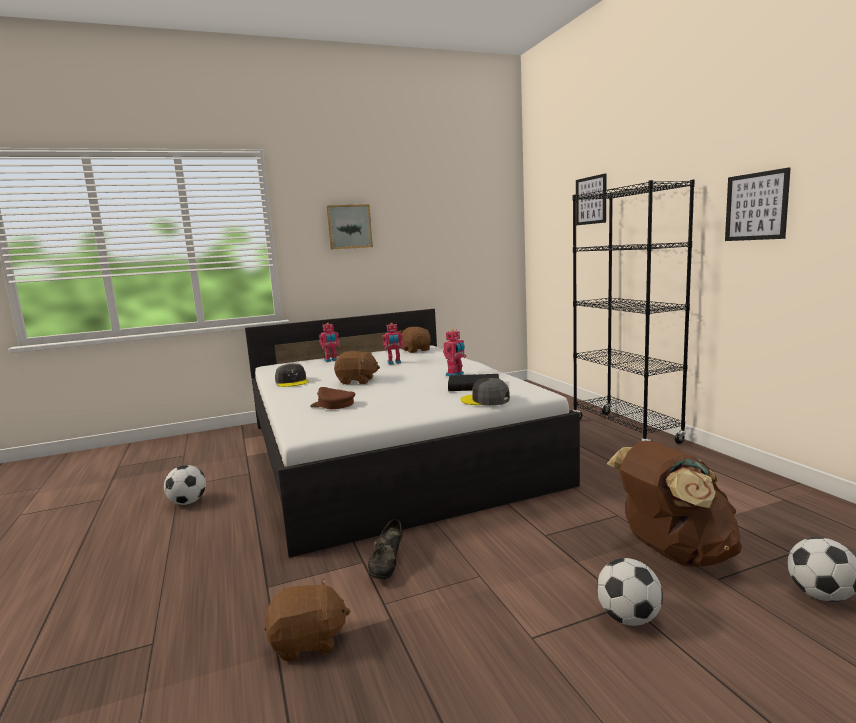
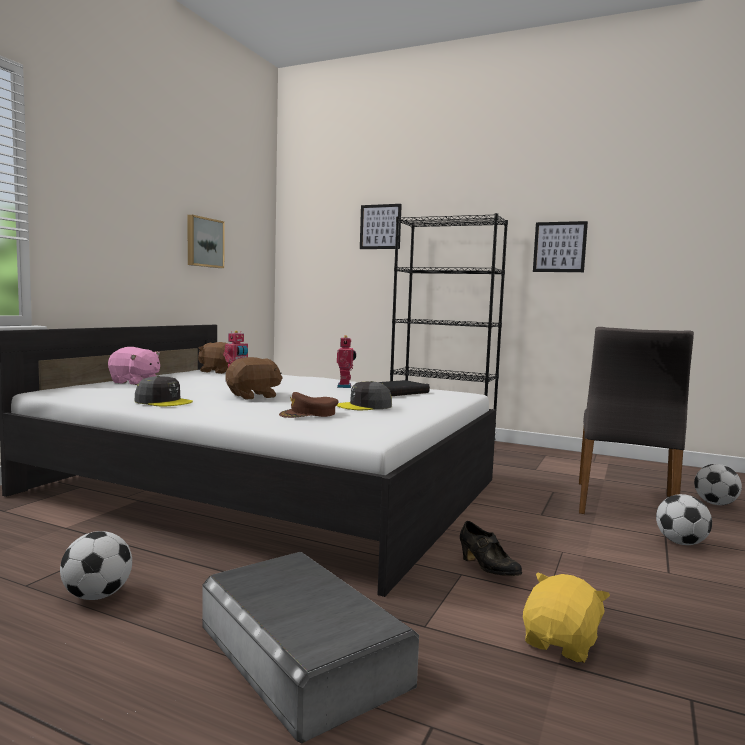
camera: 45 degrees left, 5 degrees down
brown plush toy [264,578,350,662] -> yellow plush toy [523,572,610,663]
toy robot [319,322,340,362] -> pink plush toy [108,347,160,385]
picture [327,204,373,249] -> picture moved to [188,215,225,268]
grey cap [460,378,510,406] -> grey cap moved to [336,381,392,410]
brown backpack [607,441,742,567] -> grey chair [579,327,694,514]
none -> grey storage box [202,552,419,743]

